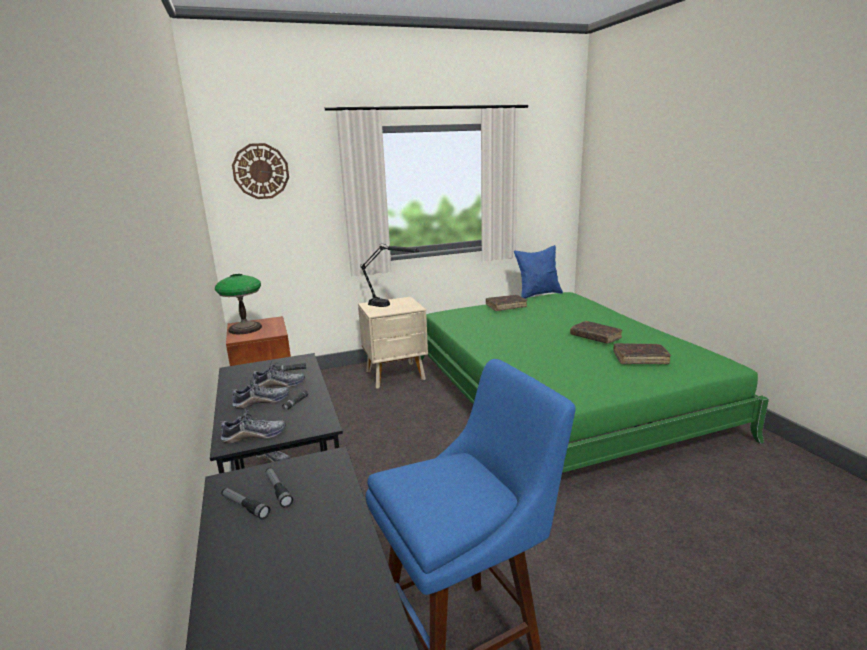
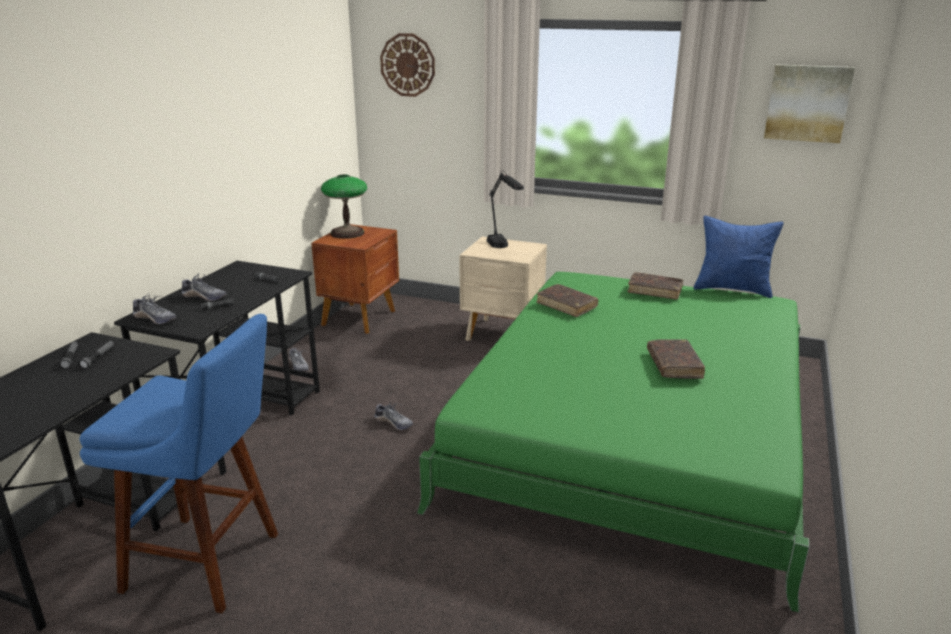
camera: 40 degrees right, 5 degrees up
shoe [253,362,305,388] -> shoe moved to [375,402,413,430]
brown book [613,343,671,364] -> brown book moved to [537,284,598,317]
none -> picture [764,65,855,143]

